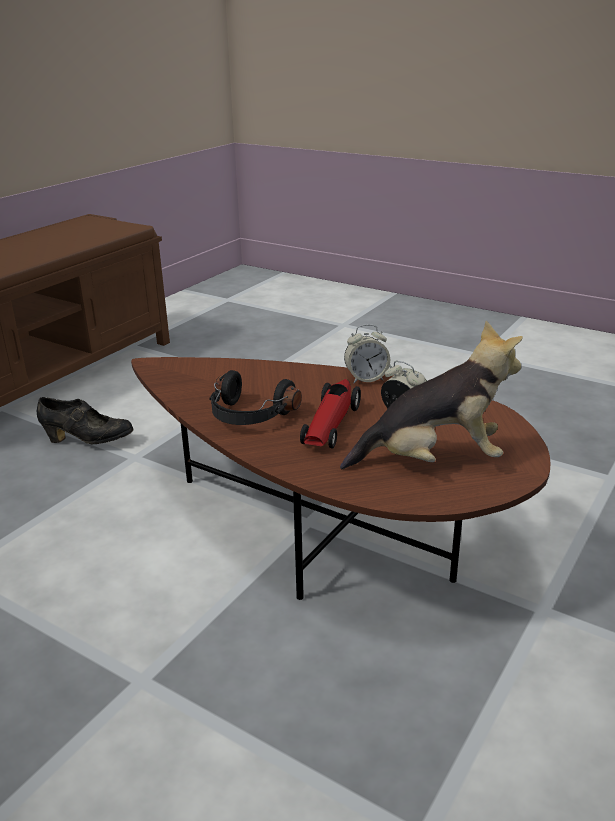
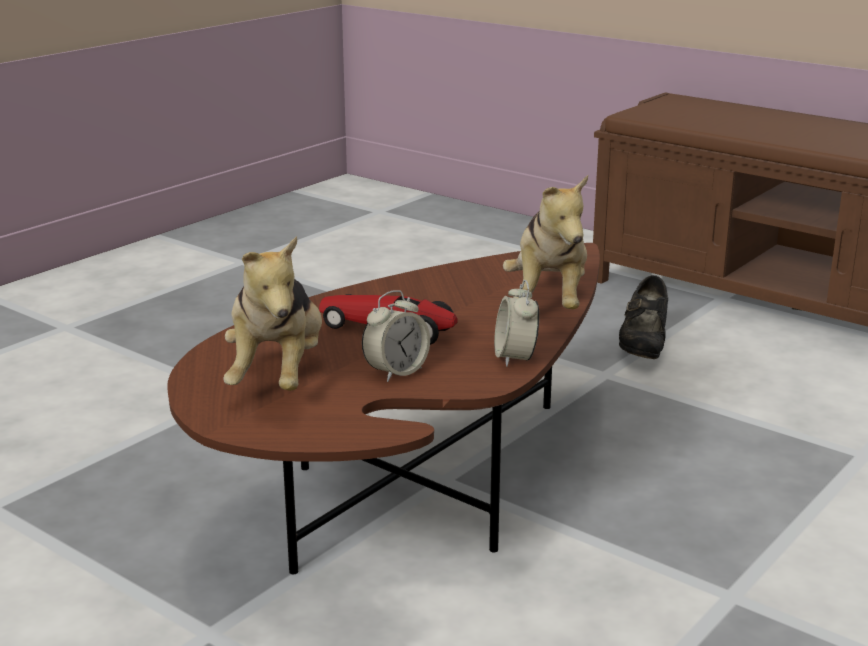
camera: 95 degrees right, 5 degrees down
black headphones [209,370,302,425] -> none
none -> plush toy [503,175,588,309]

